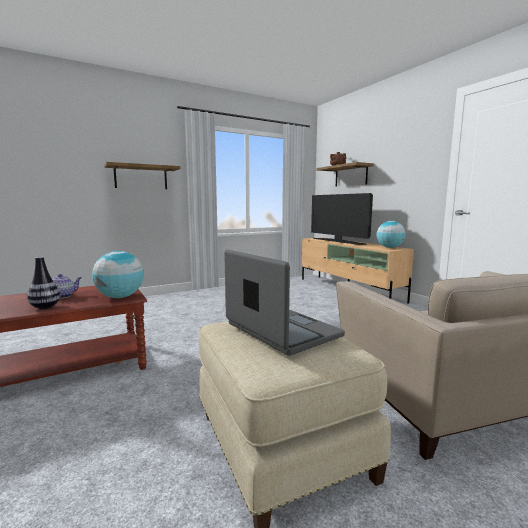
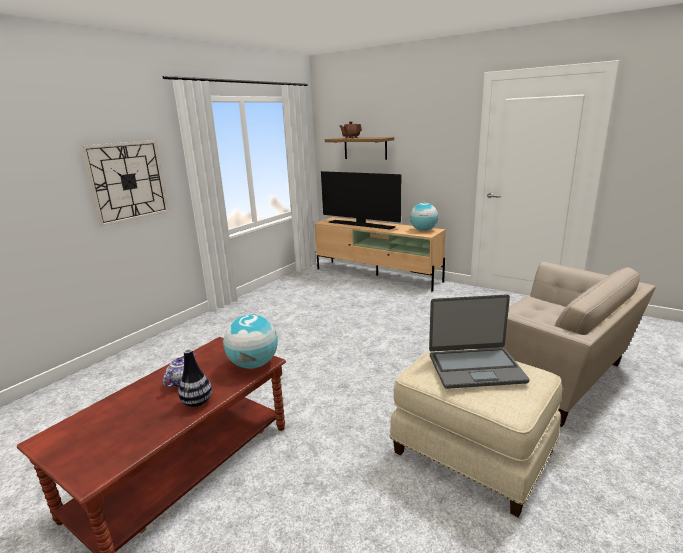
camera: 25 degrees left, 10 degrees up
shelf [104,162,181,189] -> wall clock [81,140,169,227]
laptop [224,250,345,356] -> laptop turned 150 degrees clockwise [429,294,530,389]

